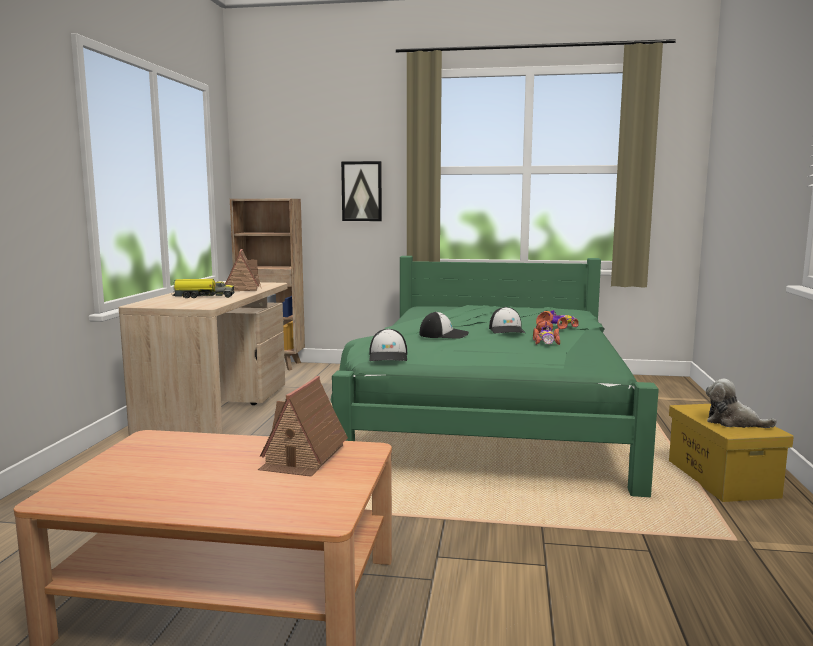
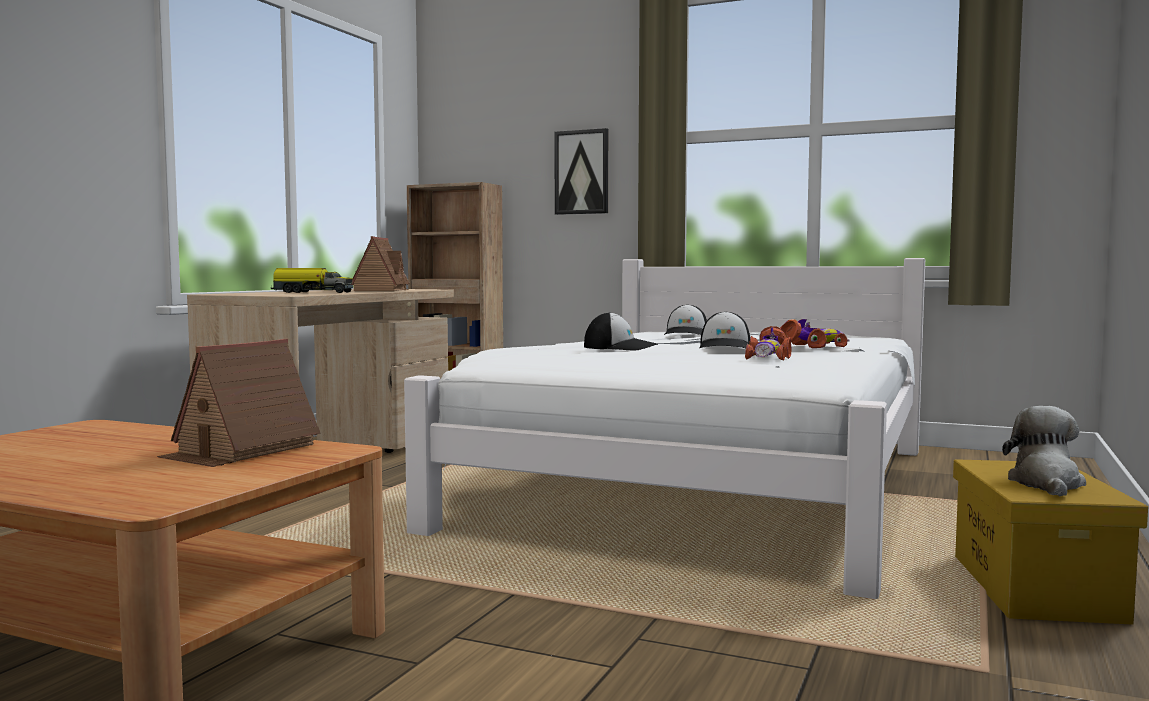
camera: 15 degrees right, 5 degrees down
green bed [331,256,659,497] -> white bed [404,258,925,599]
cap [369,329,407,361] -> cap moved to [664,304,707,335]
plush toy [706,379,777,428] -> plush toy turned 60 degrees clockwise [1002,406,1086,496]

